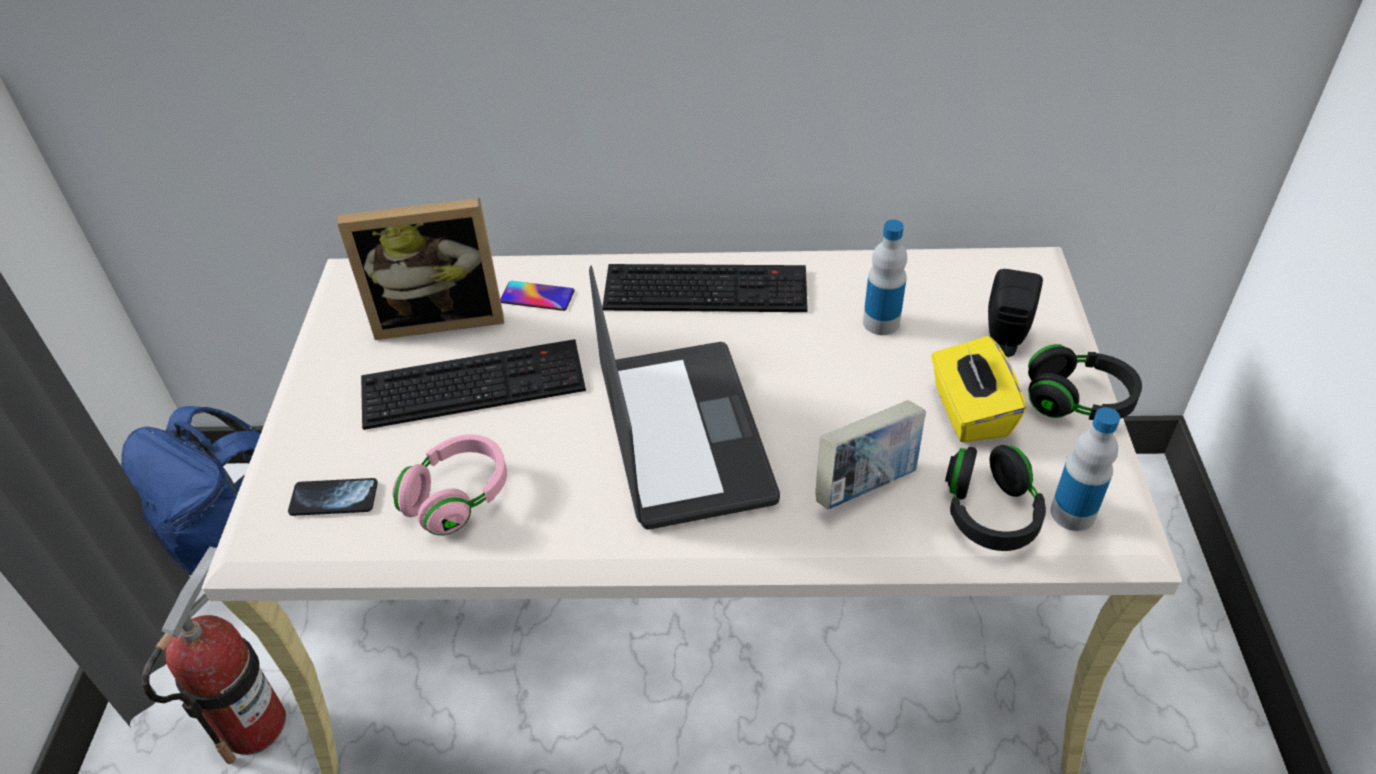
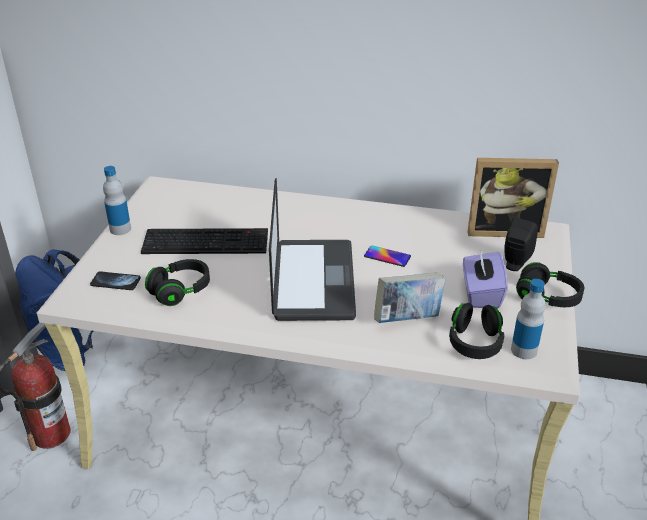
camera: 10 degrees right, 10 degrees down
picture frame [337,198,504,340] -> picture frame moved to [467,158,559,238]
pink headphones [393,434,507,535] -> black headphones [145,259,210,306]
phone [500,281,575,311] -> phone moved to [364,246,411,267]
keyboard [602,264,808,312] -> none
bottle [863,220,907,335] -> bottle moved to [103,166,131,235]
yellow tissue box [931,336,1026,442] -> purple tissue box [463,250,507,309]

